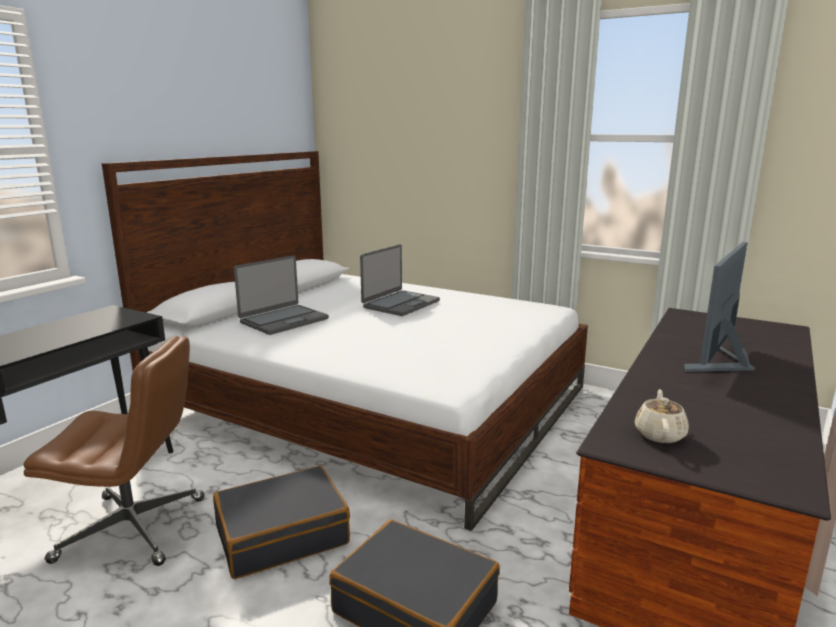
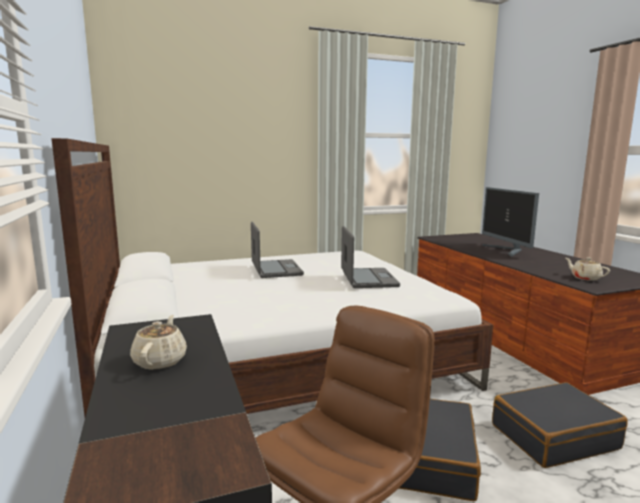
camera: 50 degrees left, 5 degrees down
laptop [234,255,329,335] -> laptop moved to [341,226,400,288]
none -> beige teapot [130,315,187,370]

